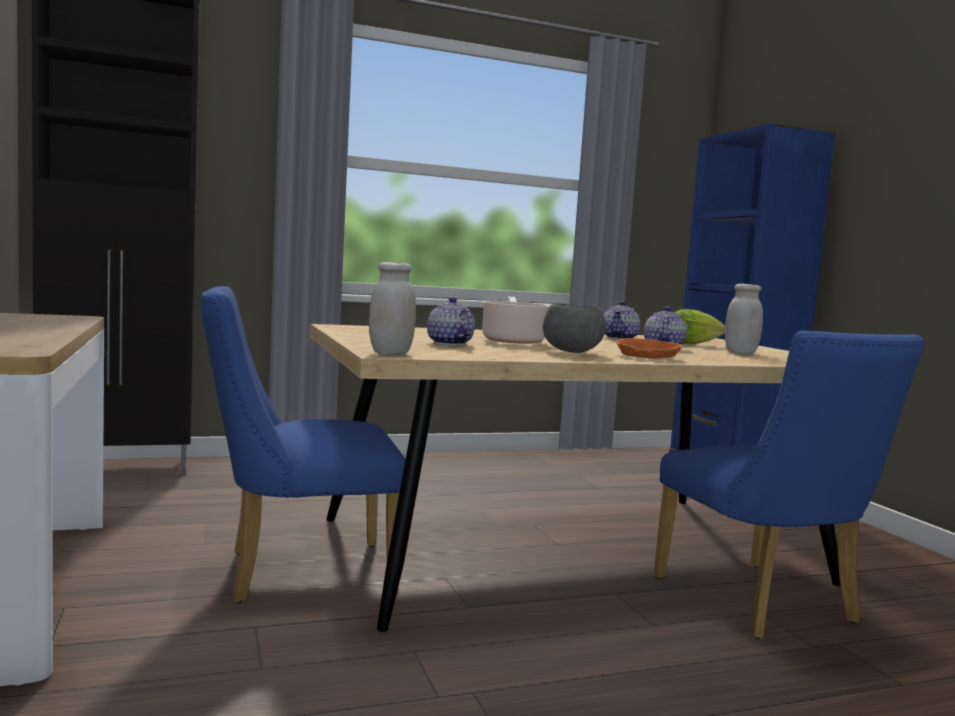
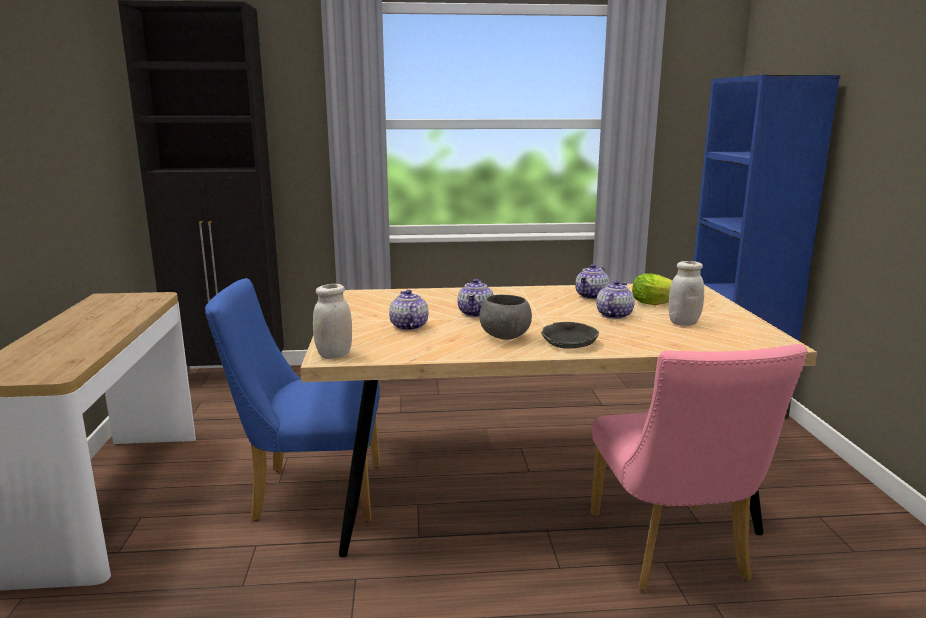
camera: 15 degrees right, 10 degrees up
cooking pot [481,296,551,344] -> teapot [457,279,494,317]
orange bowl [616,338,682,358] -> grey bowl [541,322,599,349]
blue chair [654,331,925,639] -> pink chair [591,344,808,591]

